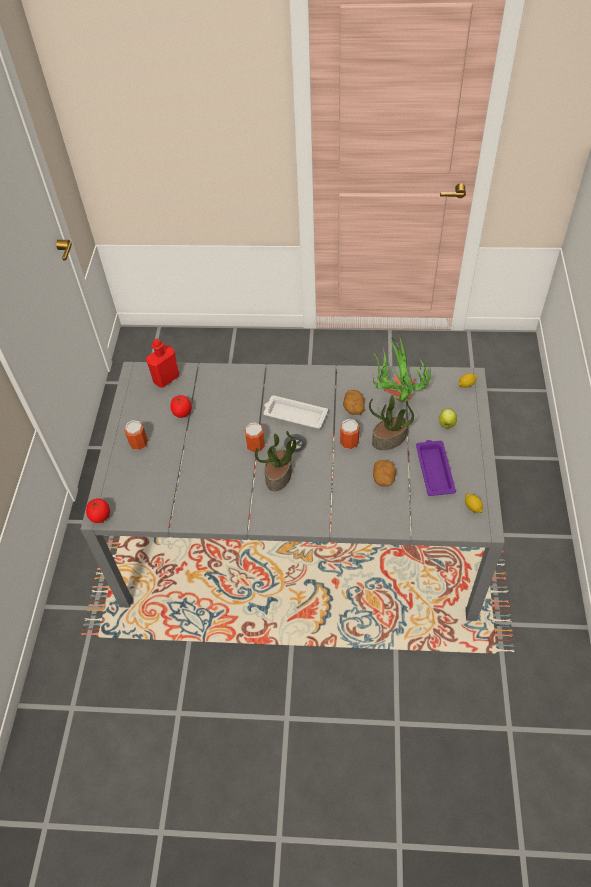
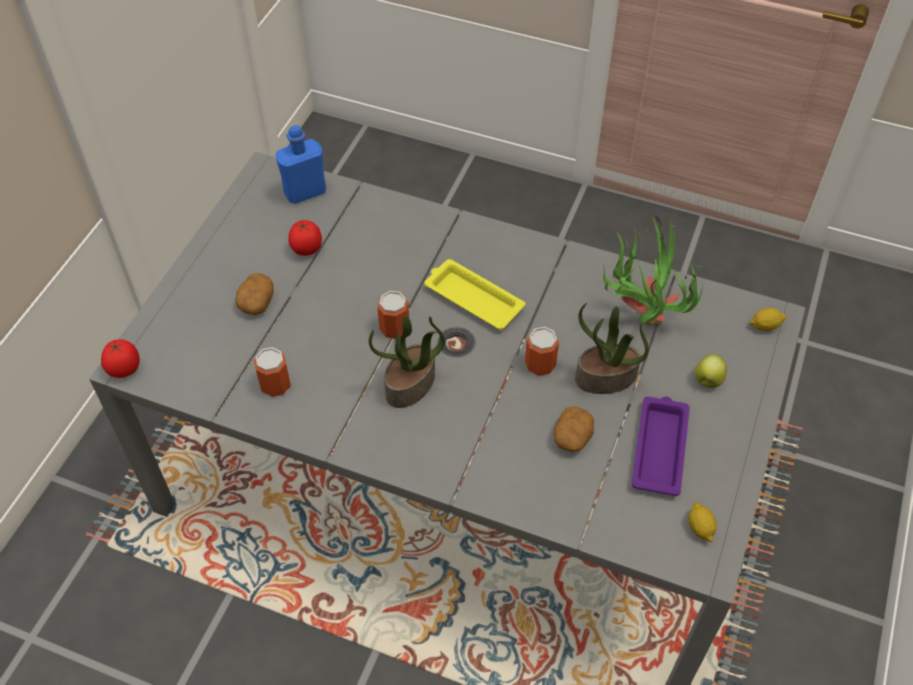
camera: 15 degrees right, 0 degrees up
can [124,420,148,450] -> can moved to [254,347,291,397]
red bottle [146,339,179,388] -> blue bottle [276,125,326,204]
white tray [264,395,328,429] -> yellow tray [425,259,525,330]
potato [343,390,365,415] -> potato moved to [235,273,273,315]

